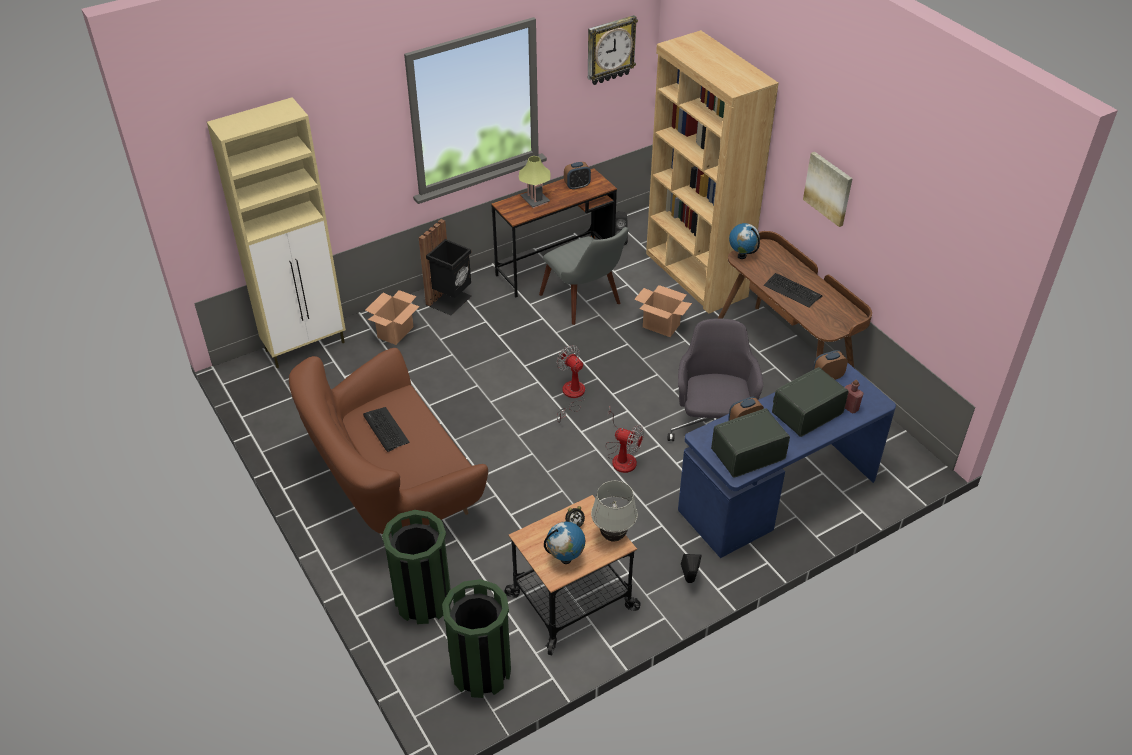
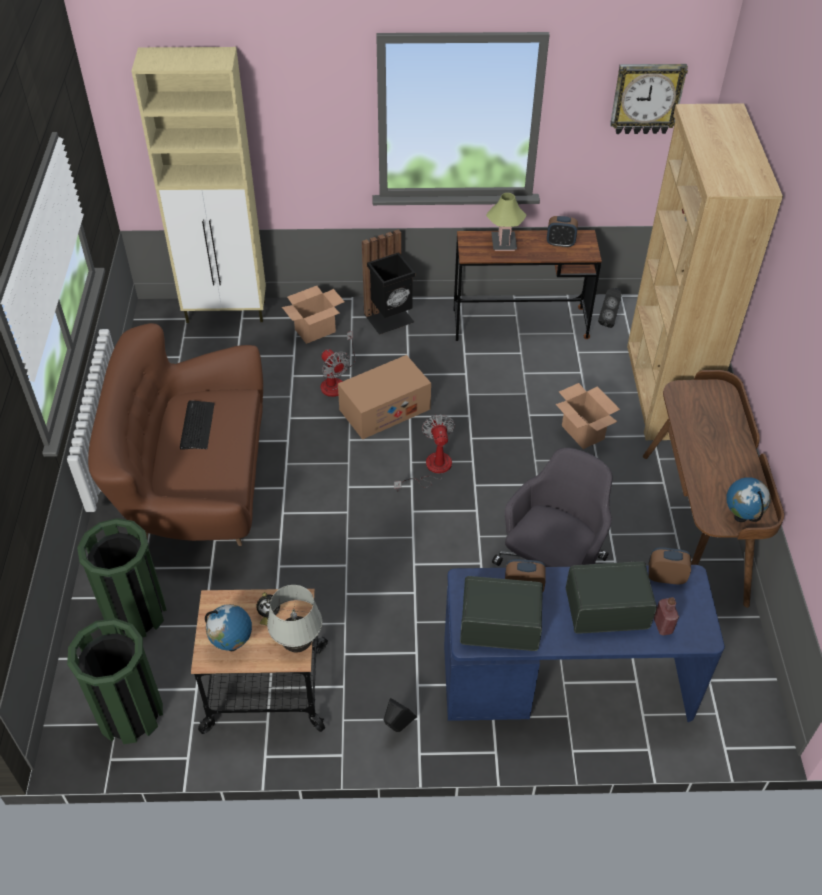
camera: 30 degrees right, 5 degrees up
grey chair [539,227,628,325] -> none
fan [605,405,644,473] -> fan moved to [321,331,356,397]
globe [729,223,760,259] -> globe moved to [726,477,770,522]
keyboard [764,273,822,307] -> none
picture [803,152,853,227] -> none
none -> cardboard box [338,355,431,440]

